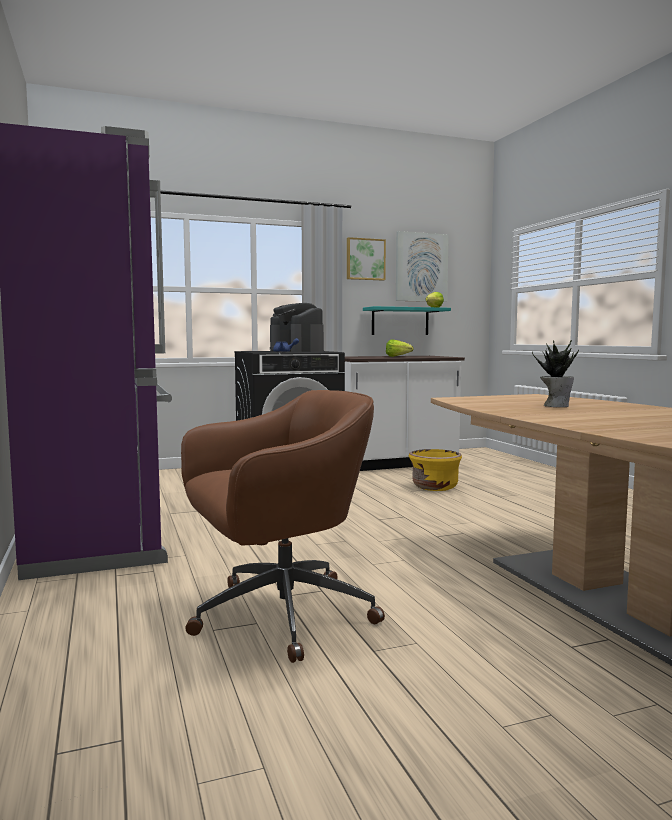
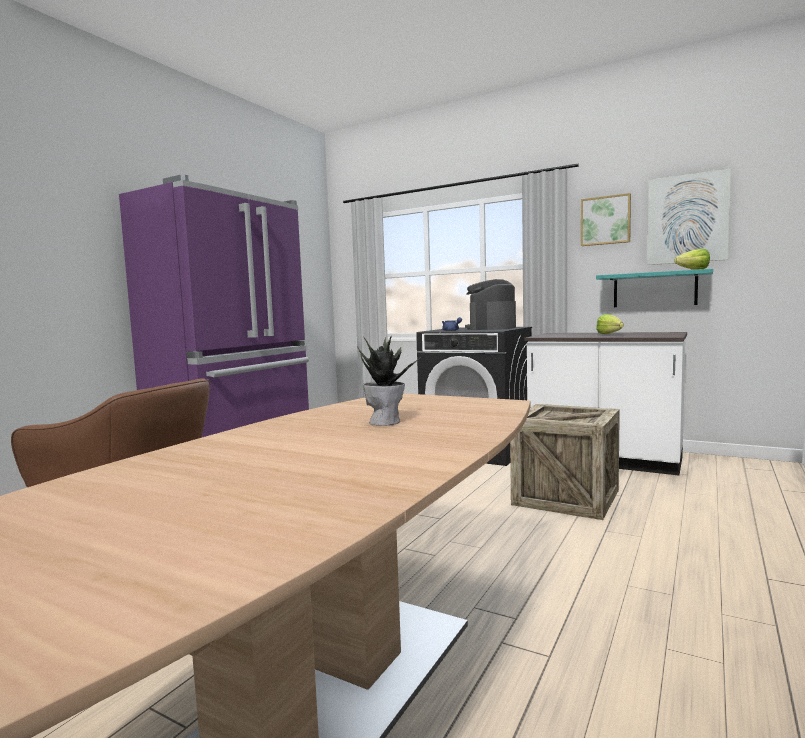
camera: 50 degrees right, 0 degrees up
yellow planter [409,449,462,491] -> crate [510,404,620,520]

